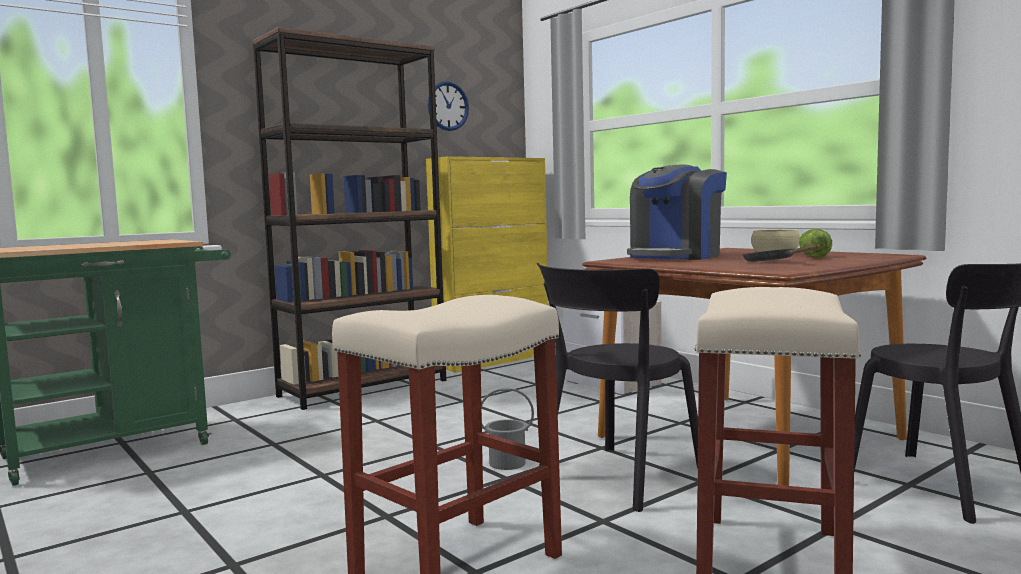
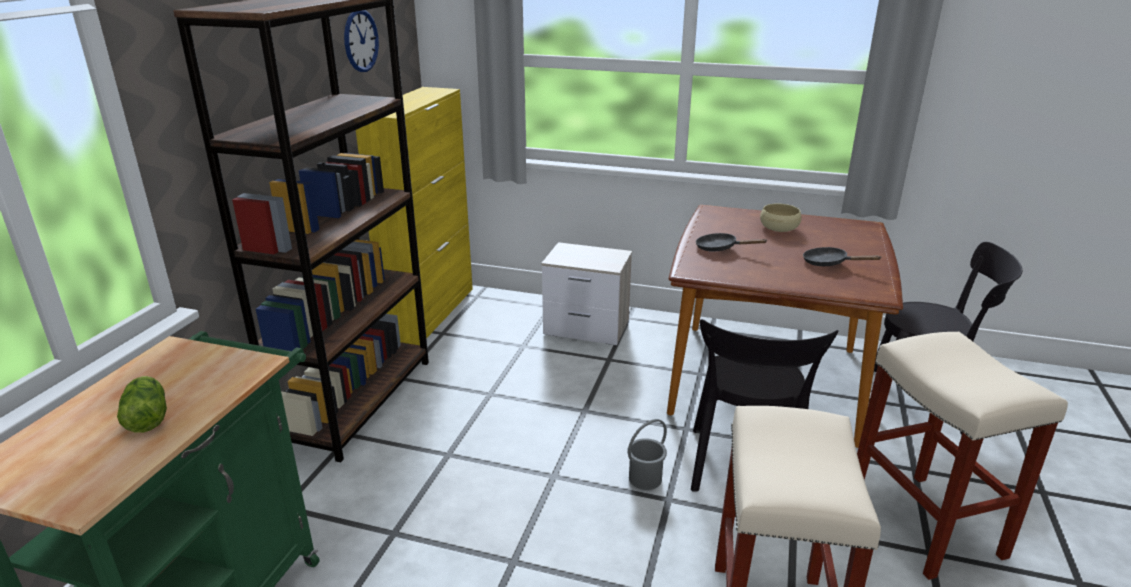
camera: 35 degrees left, 20 degrees up
coffee machine [627,165,727,260] -> black frying pan [696,233,768,252]
lettuce [799,229,832,258] -> lettuce moved to [117,376,167,433]

